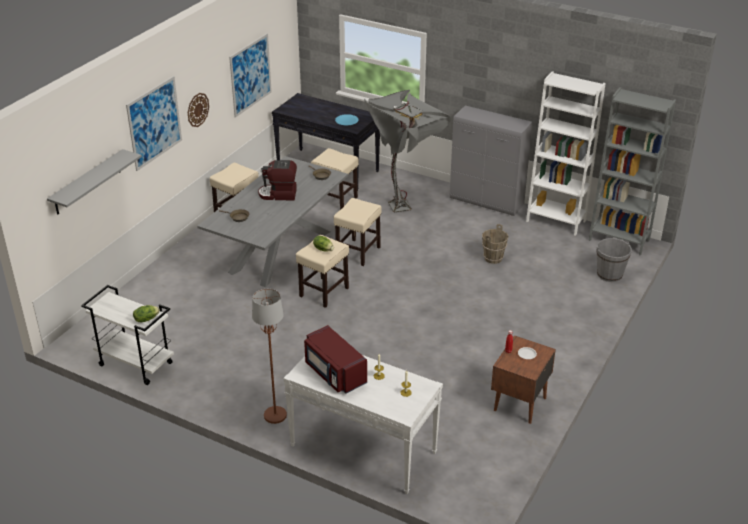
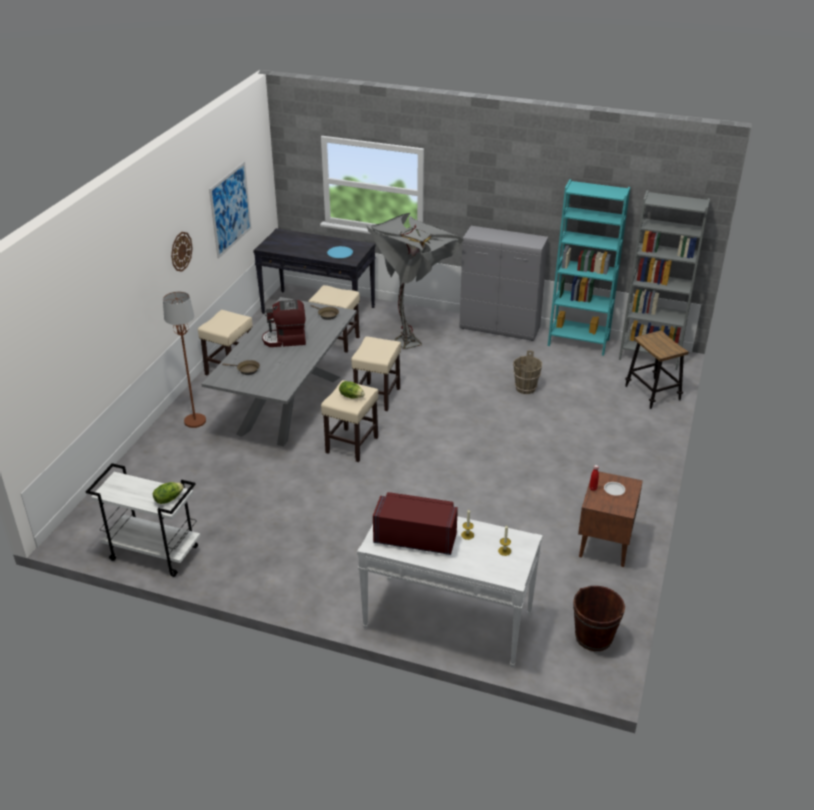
camera: 10 degrees left, 0 degrees up
grey shelf [47,149,142,215] -> none
picture [126,76,182,171] -> none
brown floor lamp [252,289,287,424] -> brown floor lamp moved to [163,291,206,428]
red microwave [304,325,367,394] -> red microwave turned 150 degrees clockwise [373,492,458,555]
white bookcase [526,71,606,236] -> turquoise bookcase [548,179,630,356]
grey bucket [597,238,632,282] -> stool [625,330,689,409]
none -> brown bucket [573,586,625,651]

